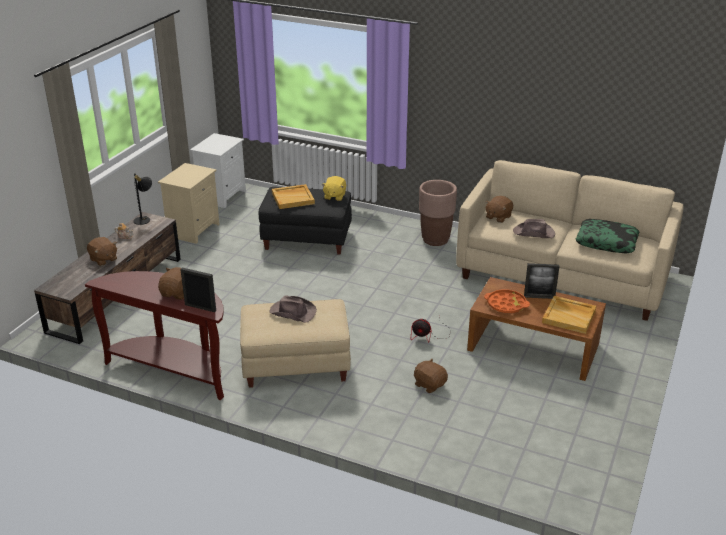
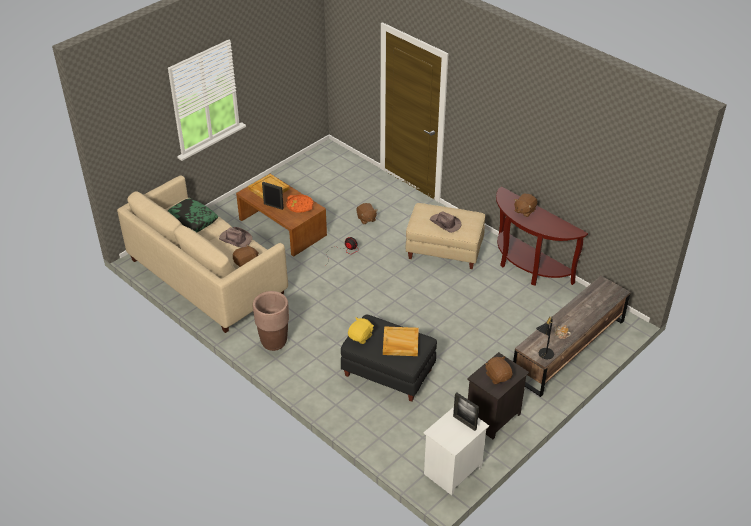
camera: 160 degrees left, 10 degrees up
brown plush toy [87,237,117,266] -> brown plush toy moved to [485,356,513,384]
beige nightstand [158,163,219,244] -> black nightstand [467,352,529,439]
picture frame [180,267,216,312] -> picture frame moved to [453,392,479,431]

